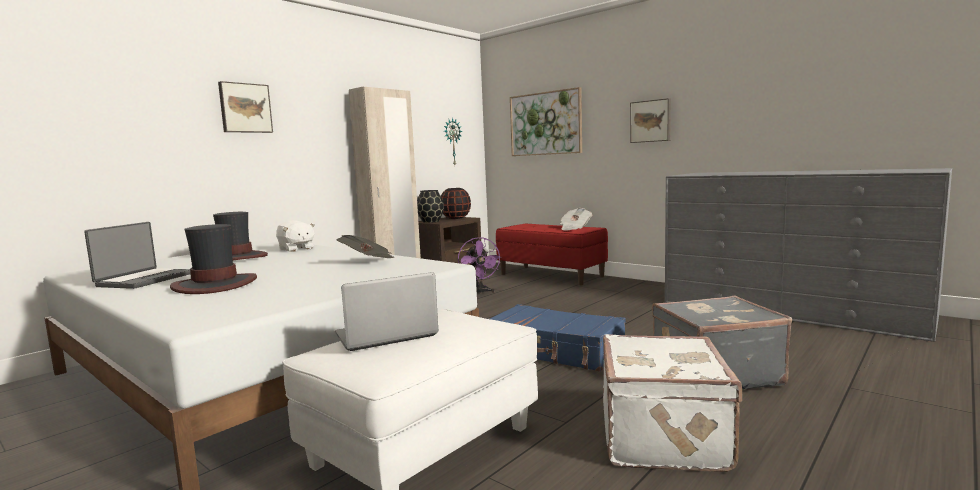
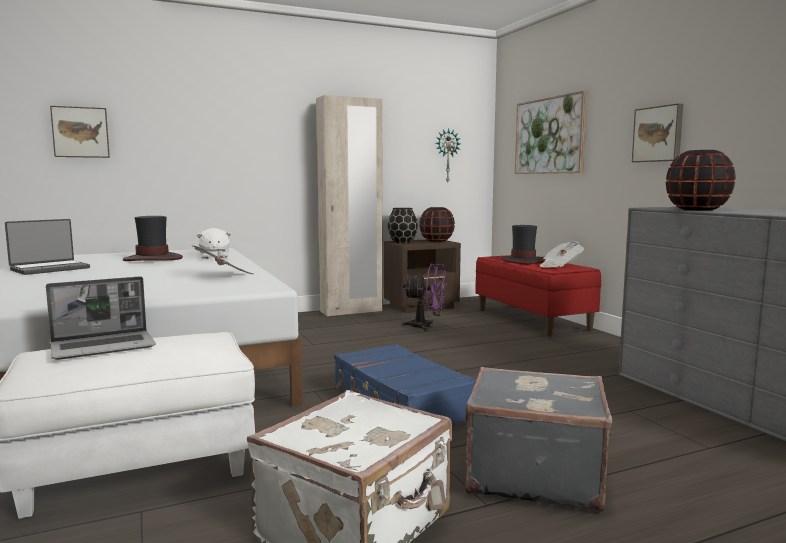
camera: 25 degrees right, 0 degrees up
hat [170,224,257,294] -> hat moved to [500,225,546,264]
picture [218,81,273,133] -> picture moved to [50,106,110,158]
laptop [335,272,438,351] -> laptop turned 150 degrees clockwise [46,276,156,360]
purple fan [458,237,501,294] -> purple fan turned 90 degrees counterclockwise [402,263,446,331]
none -> black vase [666,150,736,210]

